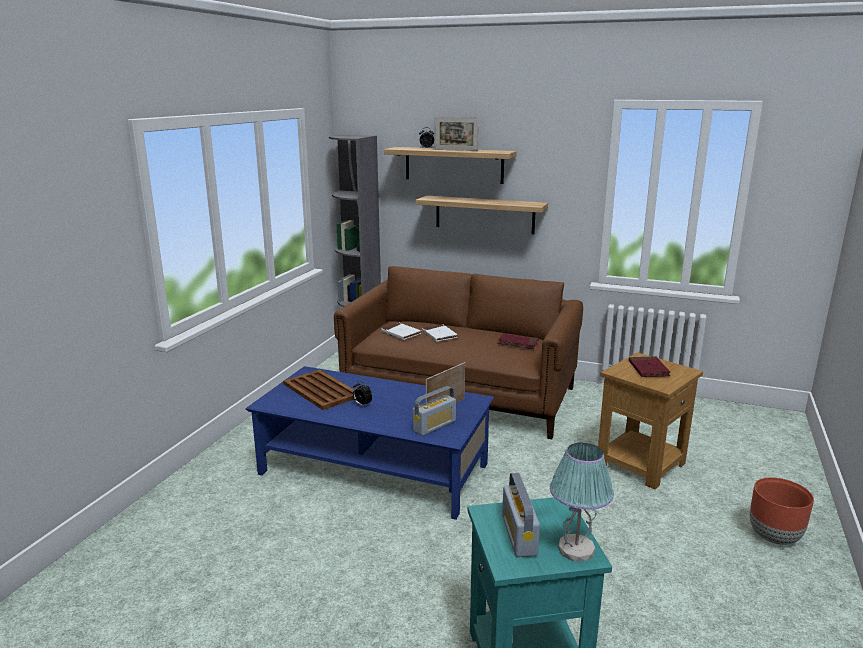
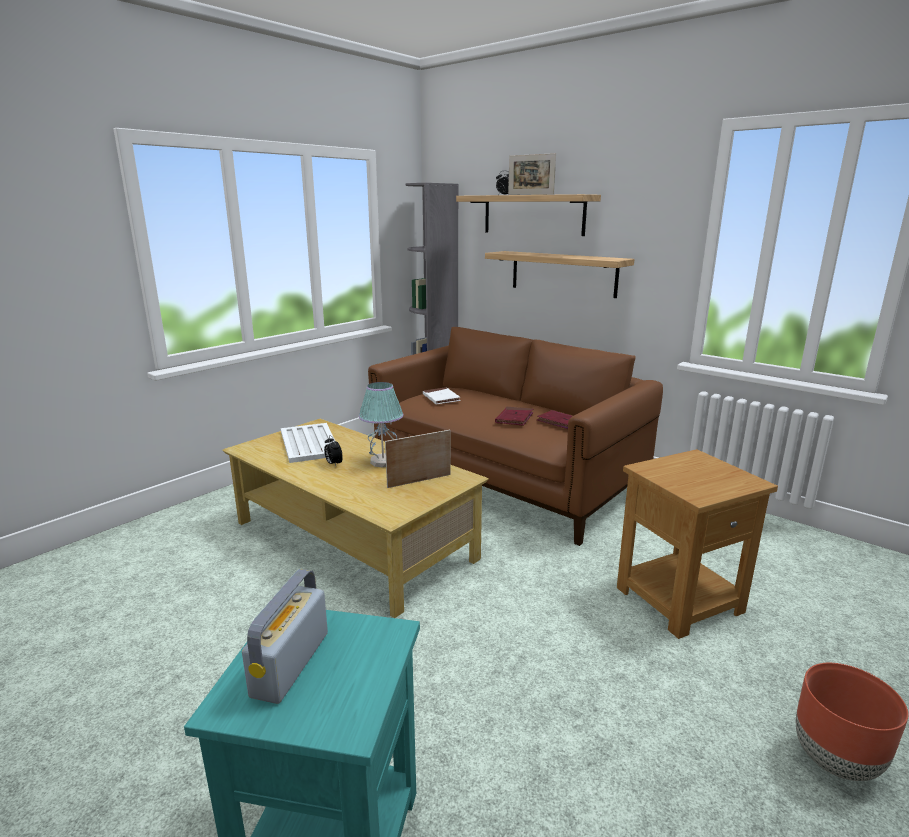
camera: 20 degrees right, 0 degrees up
blue coffee table [245,366,494,520] -> beige coffee table [222,419,489,618]
brown tray [283,370,354,410] -> white tray [281,423,335,463]
radio [412,386,456,436] -> none
white book [422,324,458,342] -> none
table lamp [550,443,614,562] -> table lamp moved to [359,382,403,467]
red book [629,356,671,377] -> red book moved to [495,407,534,426]

